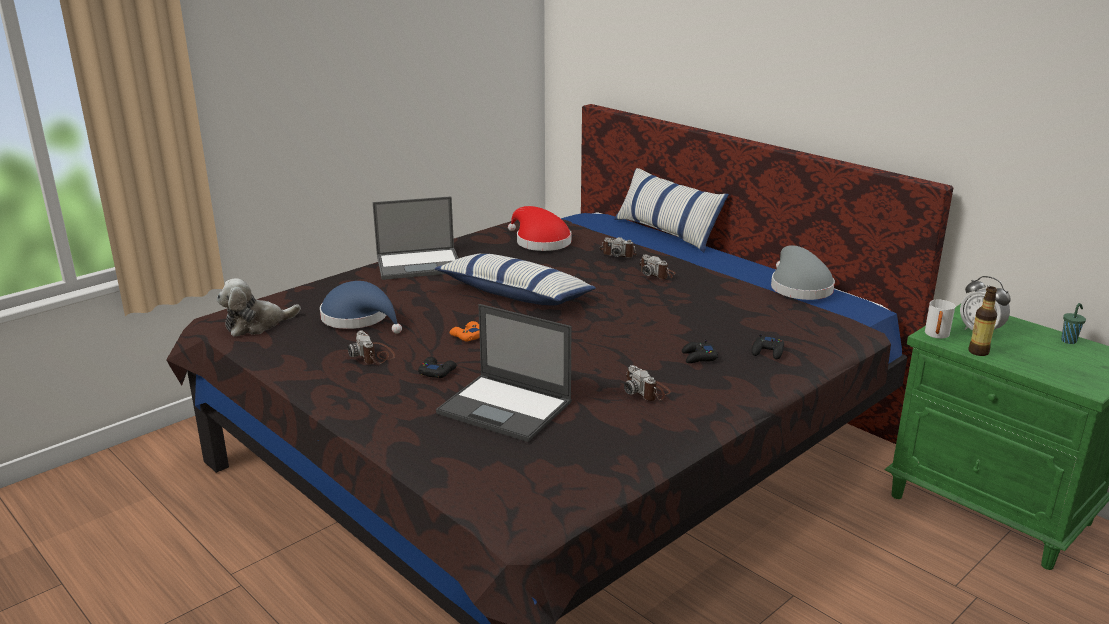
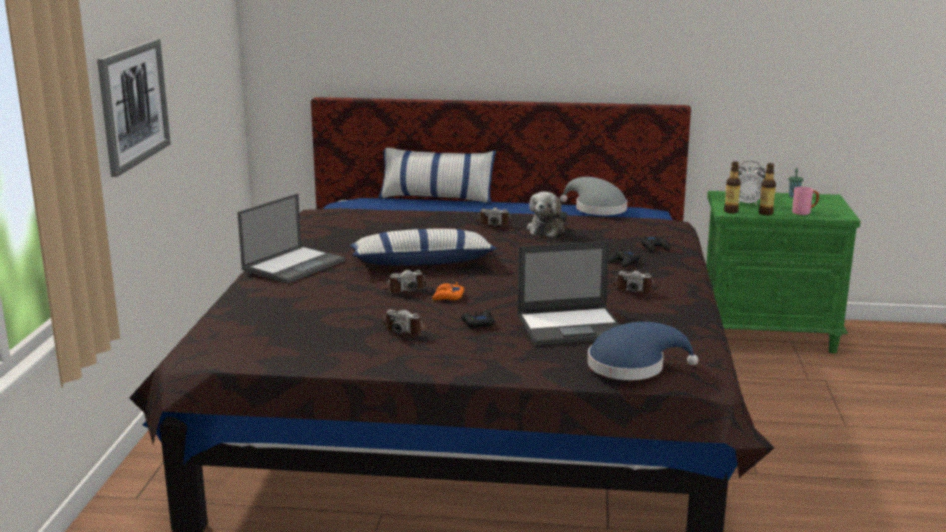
camera: 40 degrees left, 5 degrees down
plush toy [217,278,301,337] -> plush toy moved to [527,191,568,237]
blue hat [320,281,402,334] -> blue hat moved to [587,322,698,380]
red hat [508,206,572,251] -> none
camera [600,237,637,257] -> camera moved to [380,270,426,293]
white mug [925,300,955,339] -> bottle [724,161,741,213]
none -> picture [97,39,171,177]
none -> pink mug [792,187,819,215]

